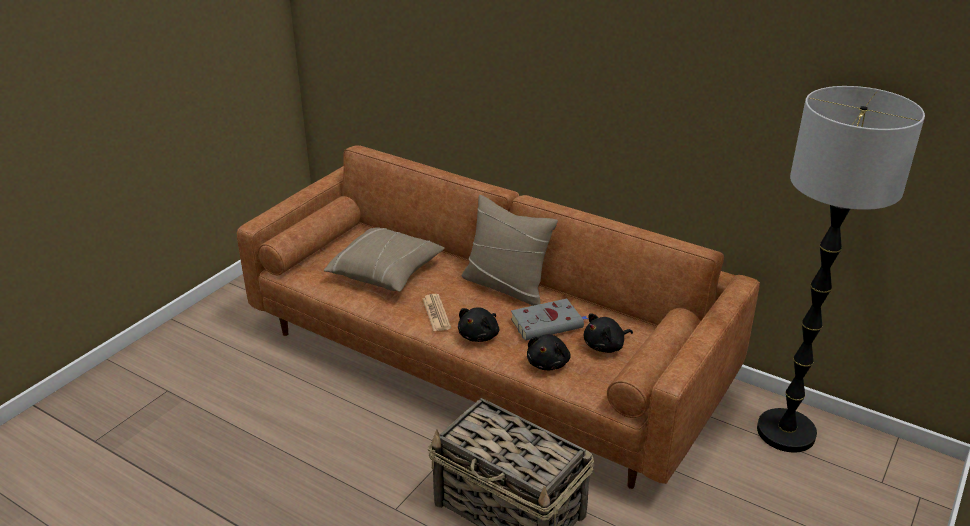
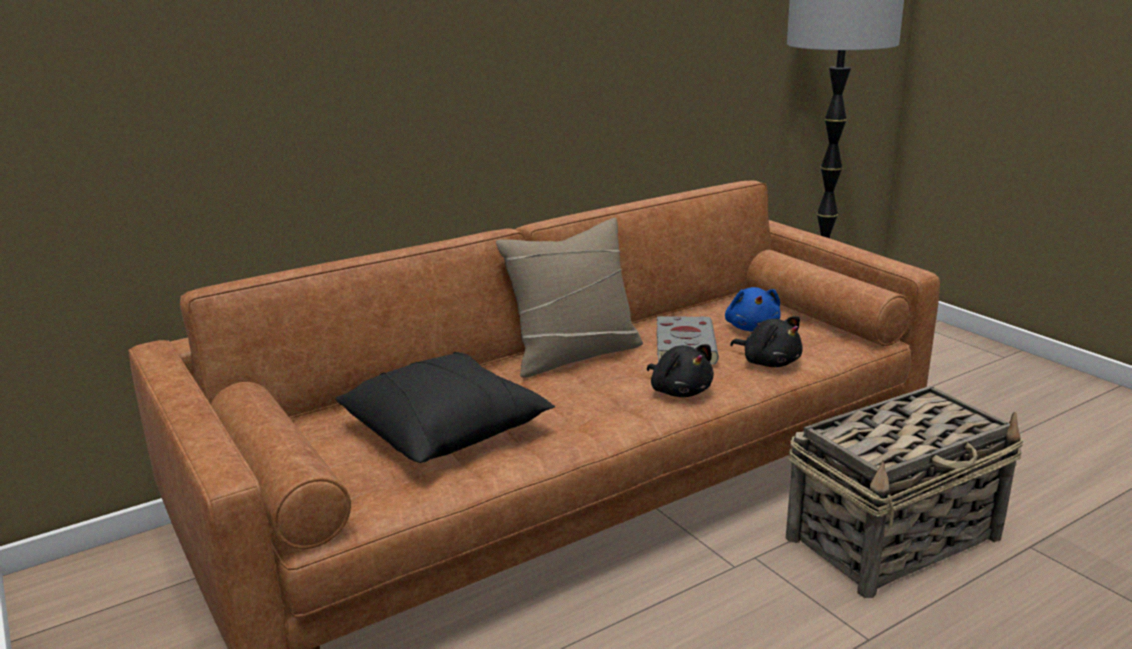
camera: 65 degrees left, 10 degrees down
beige pillow [324,227,445,292] -> black pillow [336,352,555,463]
newspaper [422,294,451,331] -> none
black plush toy [584,313,633,353] -> blue plush toy [725,287,781,332]

